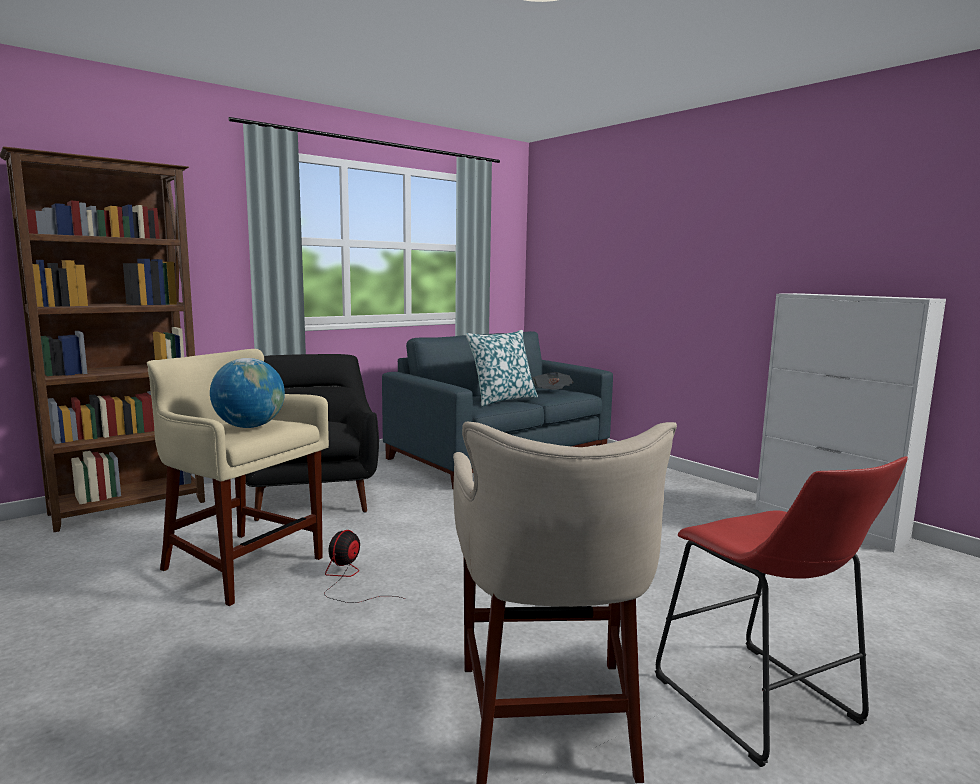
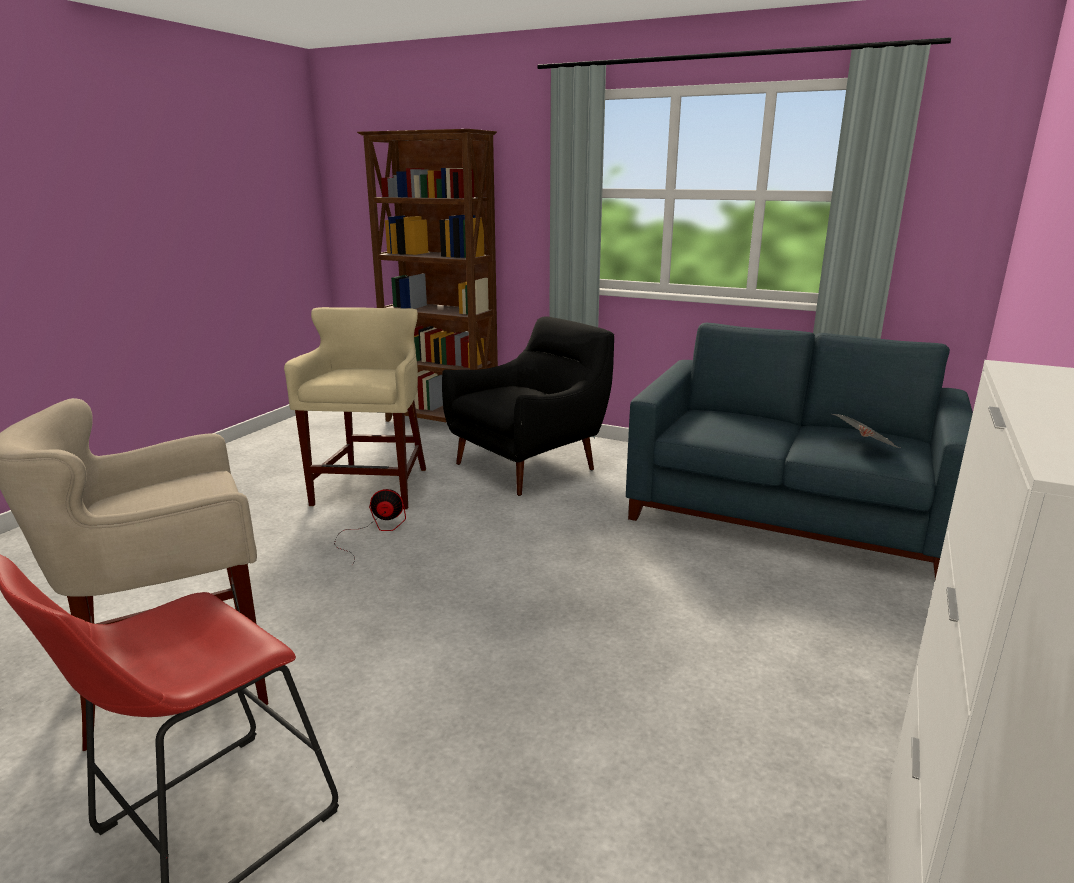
camera: 65 degrees right, 10 degrees up
globe [210,358,285,428] -> none
pillow [466,330,538,407] -> none

